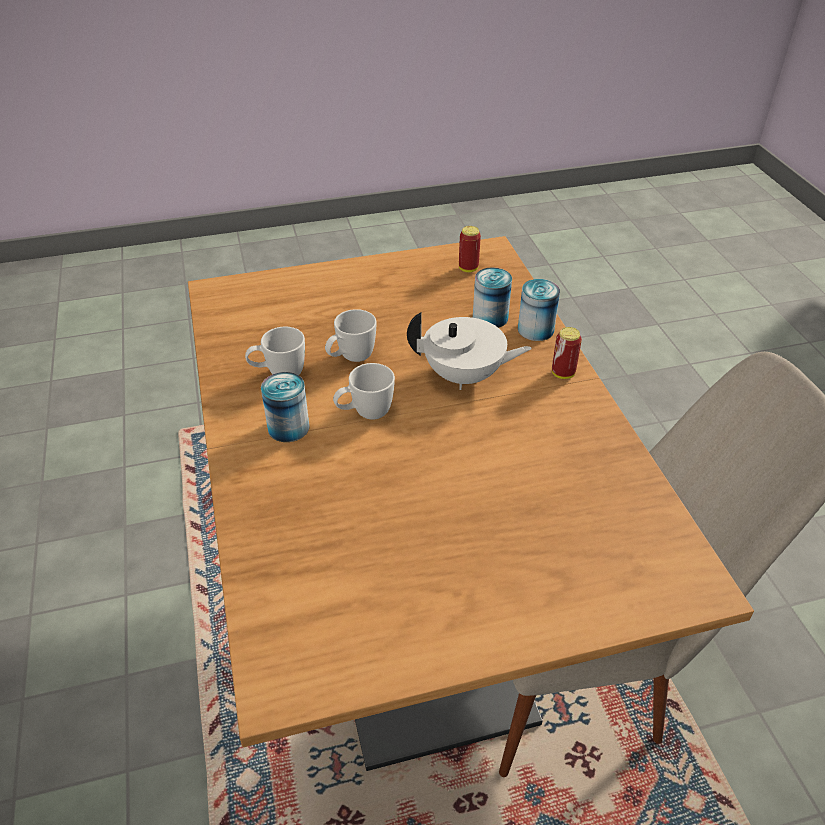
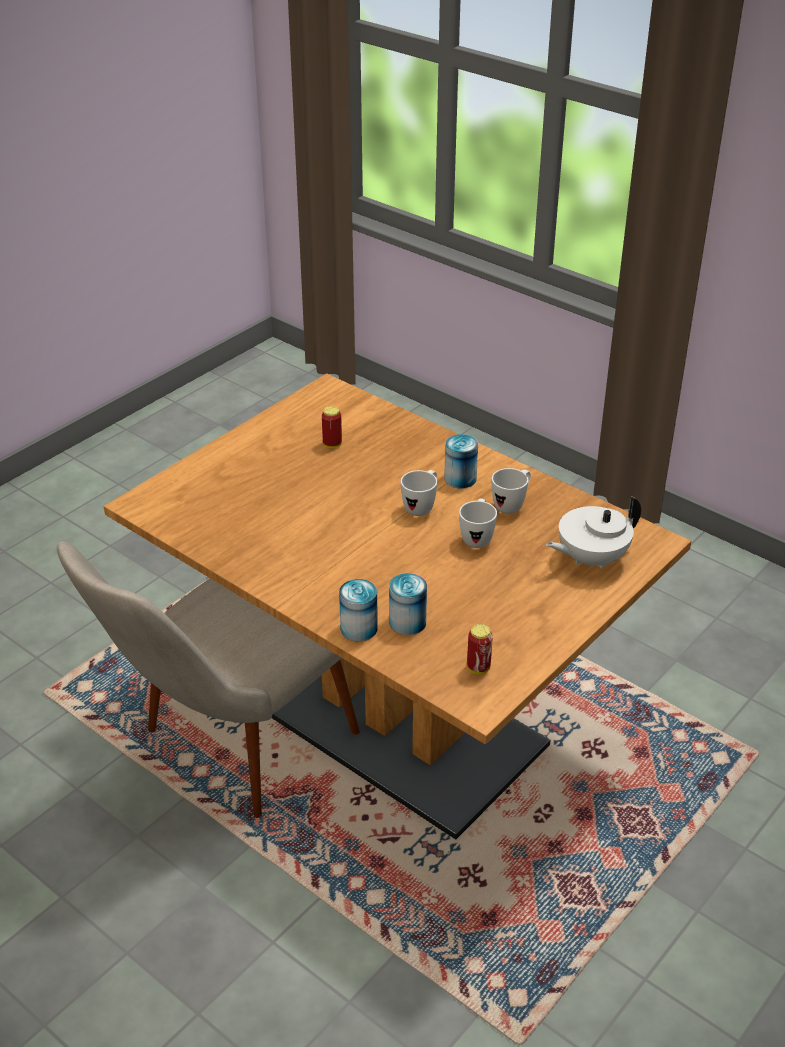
camera: 145 degrees right, 5 degrees down
white teapot [407,312,532,390] -> white teapot moved to [546,496,641,569]
can [552,327,582,379] -> can moved to [322,406,342,449]

